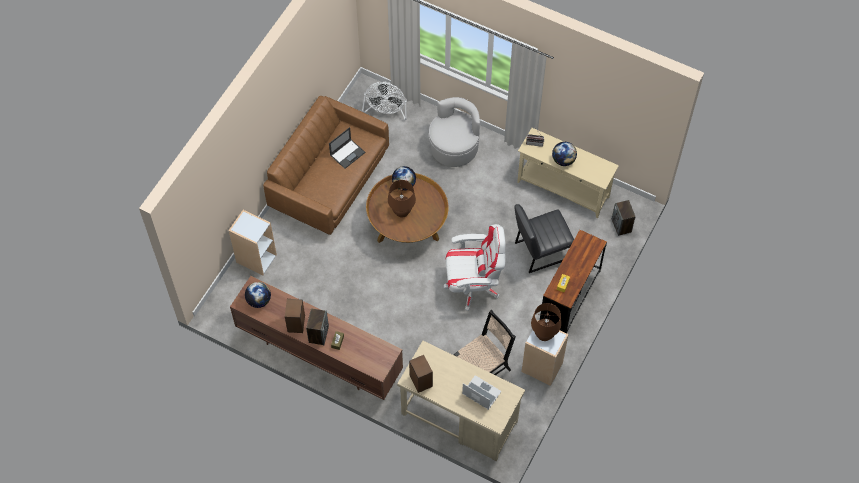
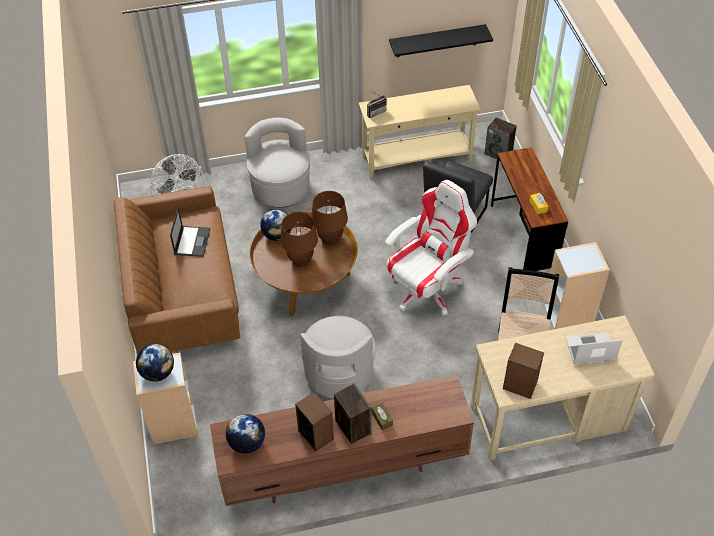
camera: 40 degrees left, 10 degrees down
brown table lamp [531,303,561,341] -> brown table lamp moved to [311,191,348,245]
globe [552,142,577,166] -> globe moved to [136,344,174,382]
none -> white armchair [300,316,375,399]
none -> black shelf [389,24,493,57]

